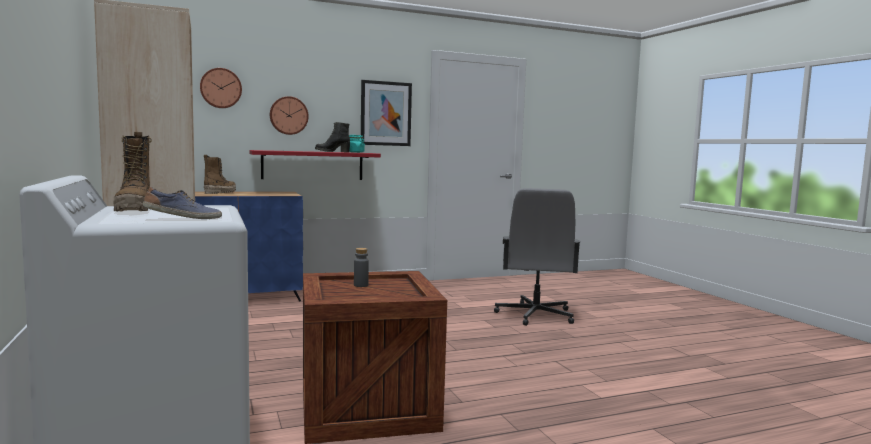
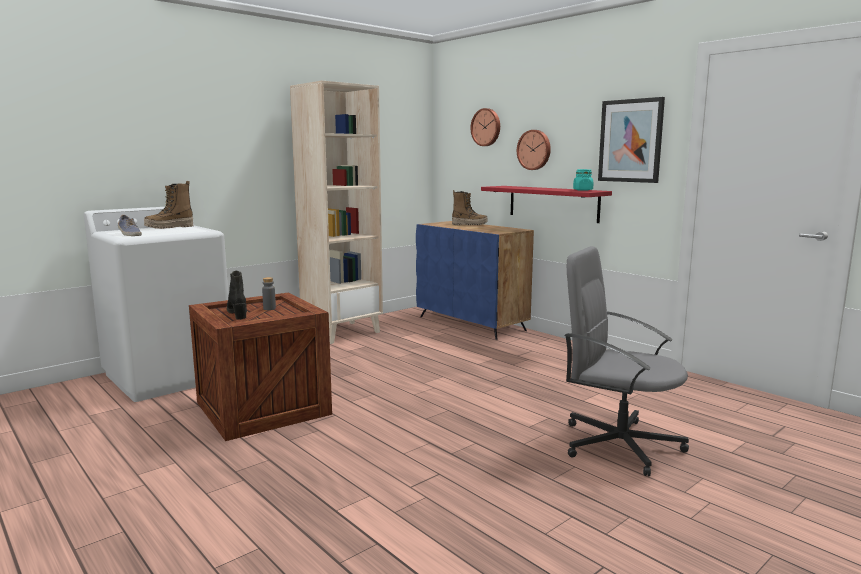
camera: 70 degrees right, 5 degrees up
black boot [315,122,350,152] -> black boot moved to [227,270,247,320]
grey office chair [494,188,581,326] -> grey office chair turned 45 degrees clockwise [564,246,689,476]

